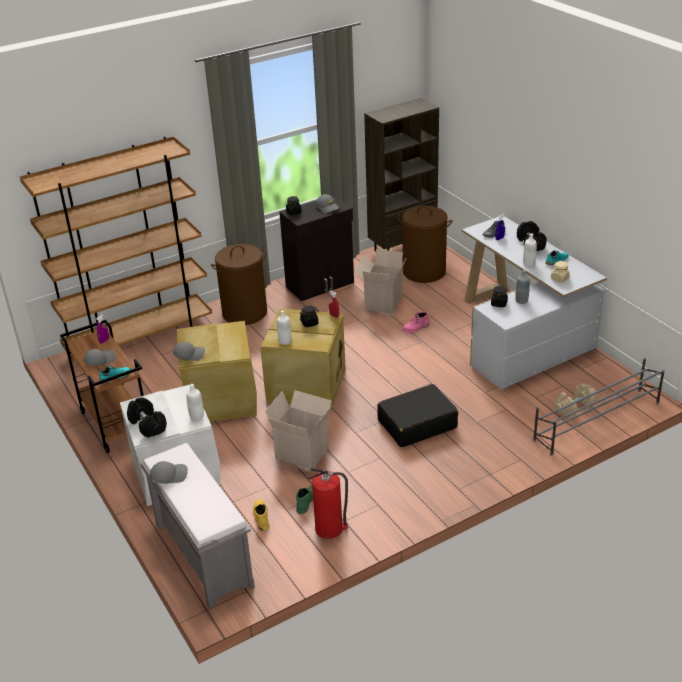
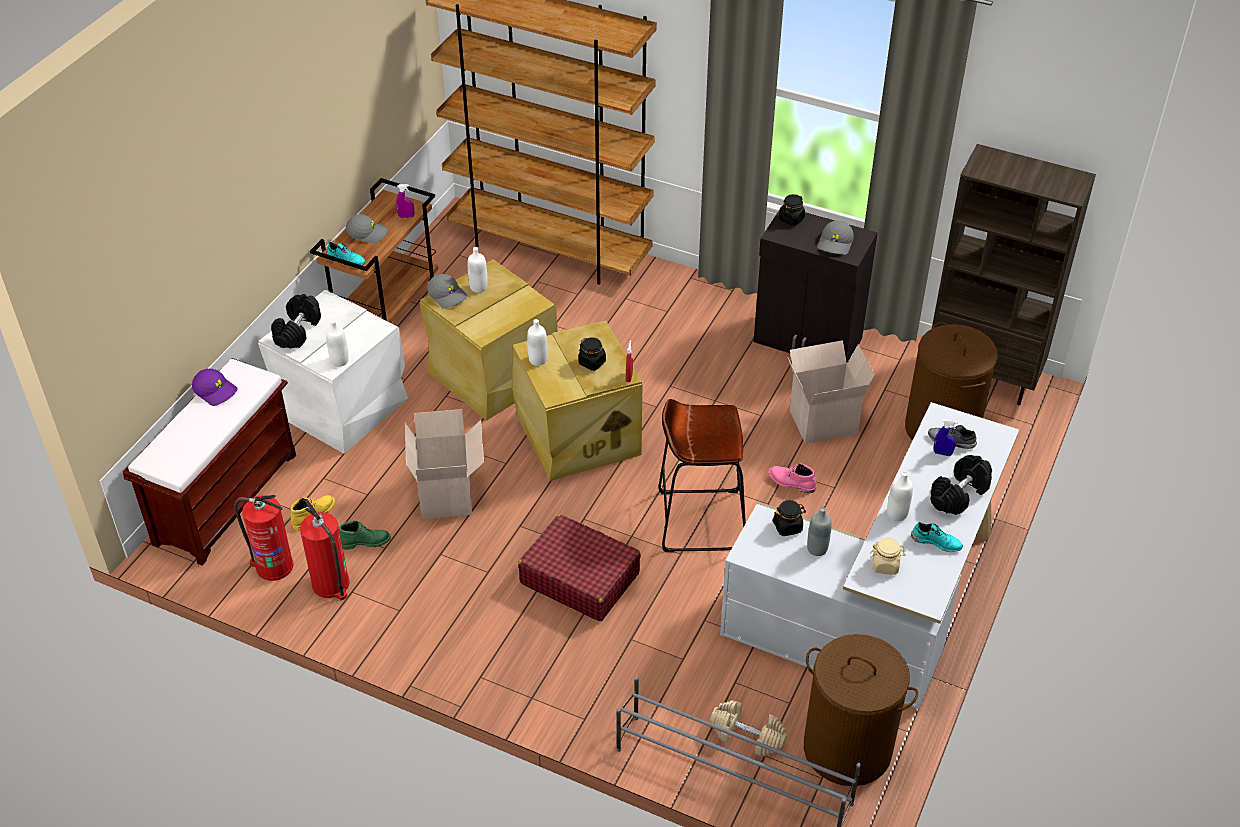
camera: 55 degrees right, 10 degrees up
grey bench [140,443,255,609] -> brown bench [123,358,296,566]
grey cap [150,461,188,484] -> purple cap [192,369,237,406]
brown laundry basket [211,244,267,325] -> brown laundry basket moved to [804,634,918,786]
black suitcase [377,384,458,447] -> red suitcase [518,514,641,621]
none -> fire extinguisher [234,495,294,581]
none -> white bottle [468,247,488,293]
none -> brown stool [659,399,746,552]

